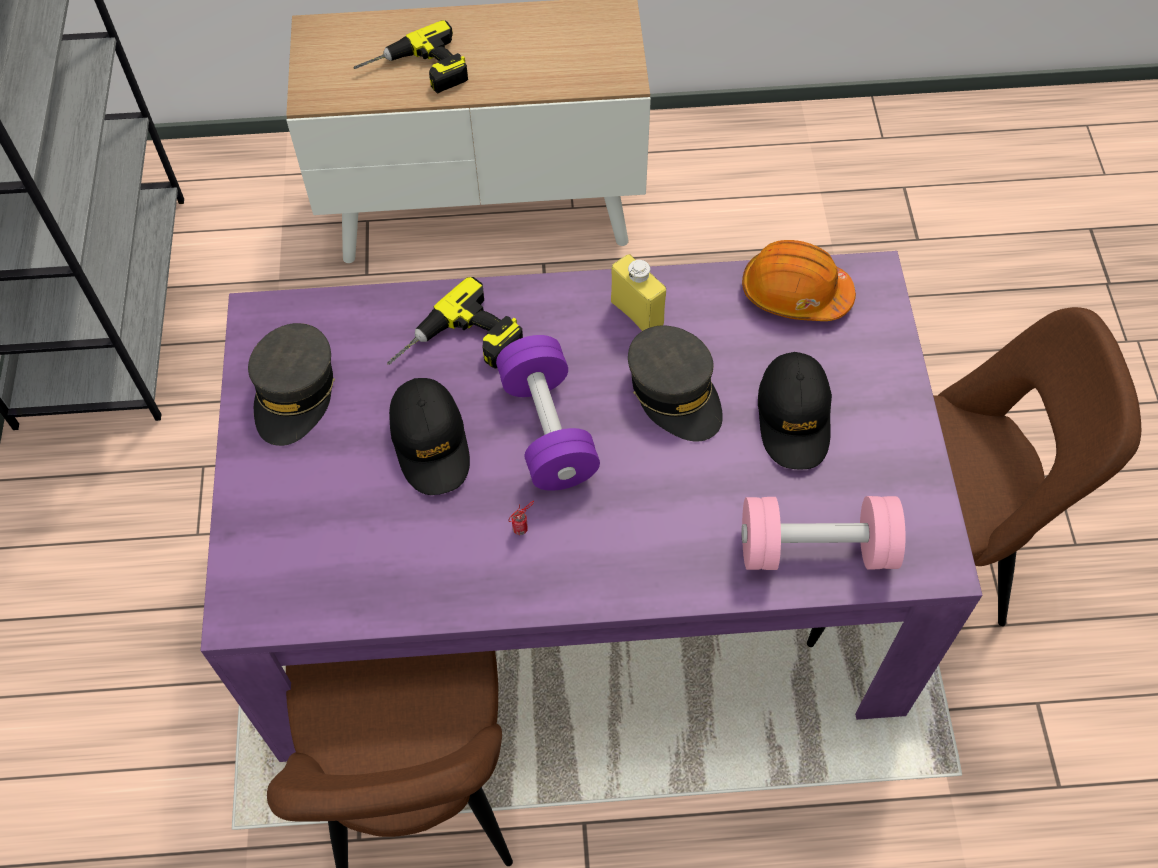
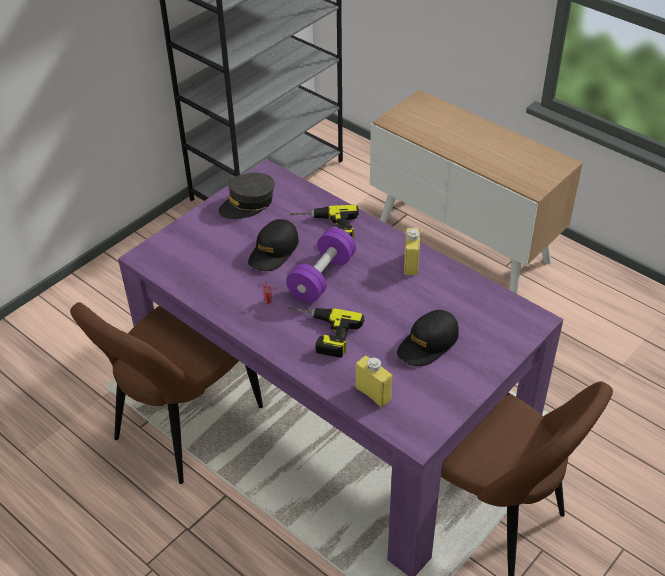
camera: 45 degrees right, 15 degrees down
power drill [354,20,468,93] -> power drill moved to [289,307,365,358]
grey cap [628,326,723,442] -> none
orange hard hat [742,240,856,321] -> none
pink dumbbell [742,496,905,570] -> yellow bottle [356,355,392,407]

